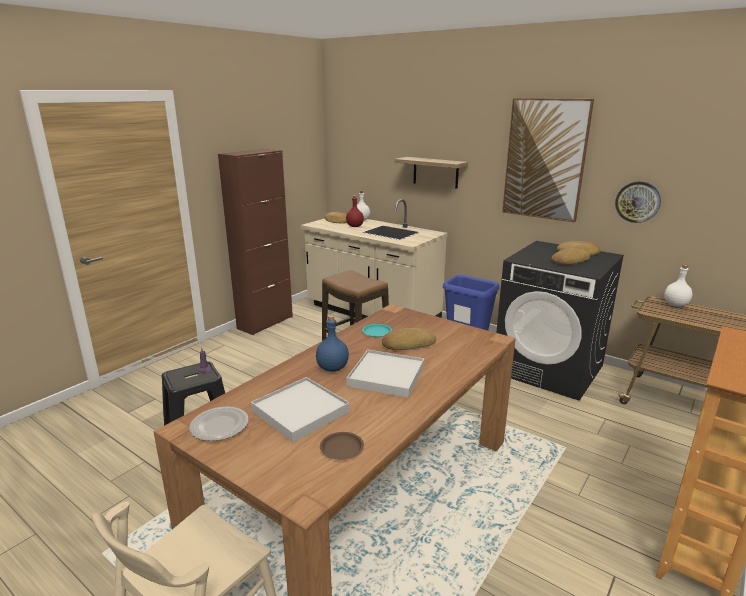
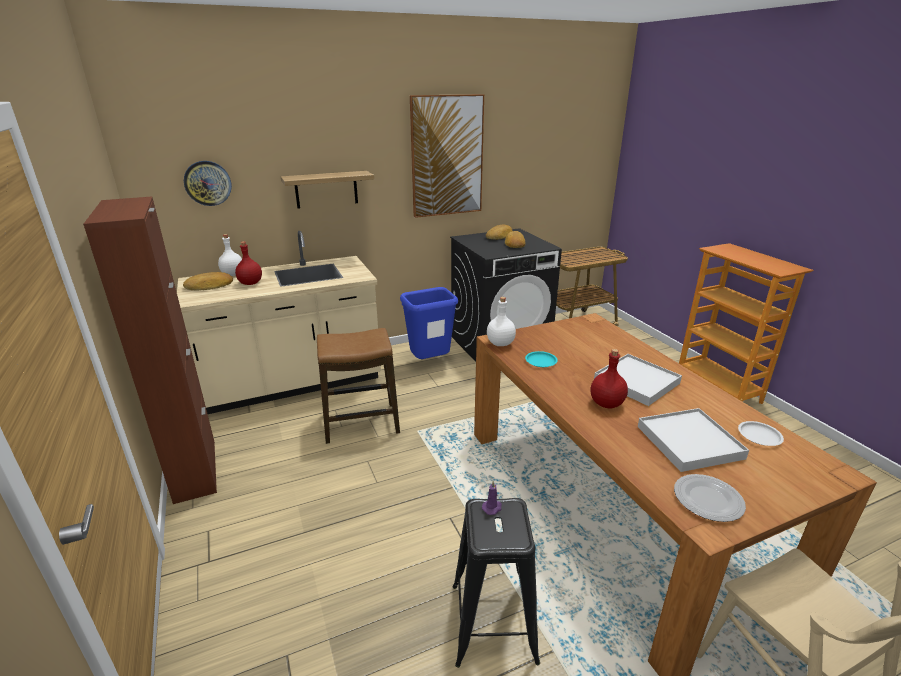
camera: 60 degrees left, 5 degrees up
blue bottle [316,315,349,372] -> red bottle [590,349,628,409]
brown plate [320,432,364,460] -> white plate [738,421,784,446]
bread [382,328,436,350] -> none
wall clock [615,181,661,223] -> wall clock moved to [184,161,232,206]
white bottle [664,264,692,307] -> white bottle moved to [487,297,516,346]

